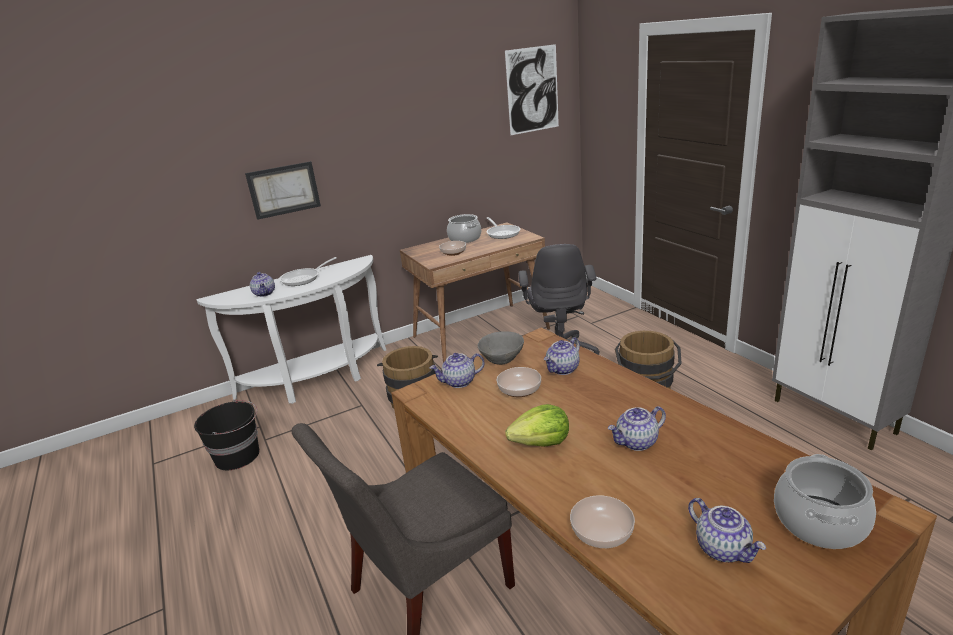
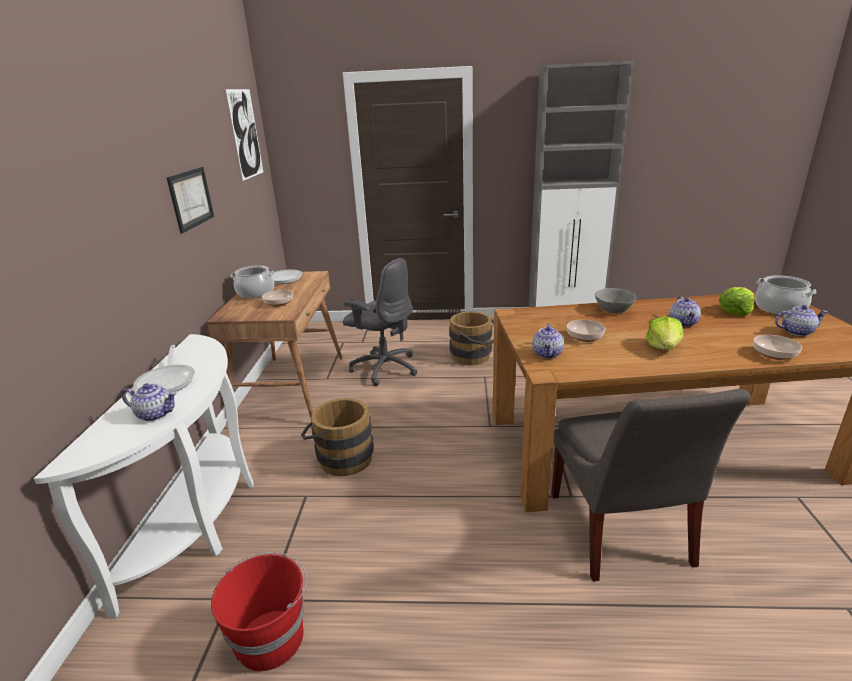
camera: 60 degrees left, 0 degrees up
black bucket [194,400,260,470] -> red bucket [211,552,307,671]
picture [245,161,321,220] -> picture moved to [167,167,214,234]
grey bowl [478,332,524,365] -> grey bowl moved to [595,288,636,313]
teapot [544,337,580,375] -> none
none -> lettuce [719,287,754,316]

